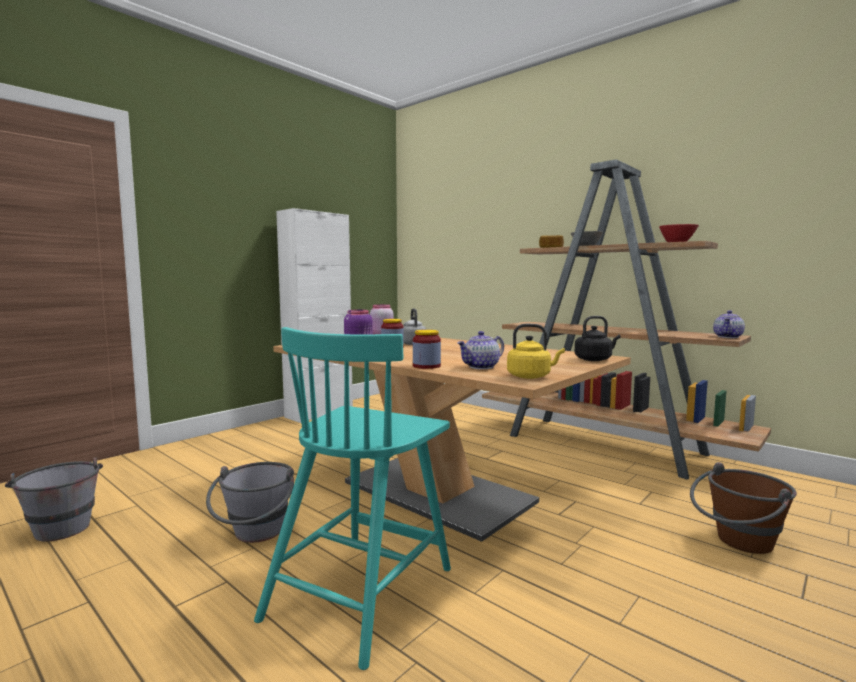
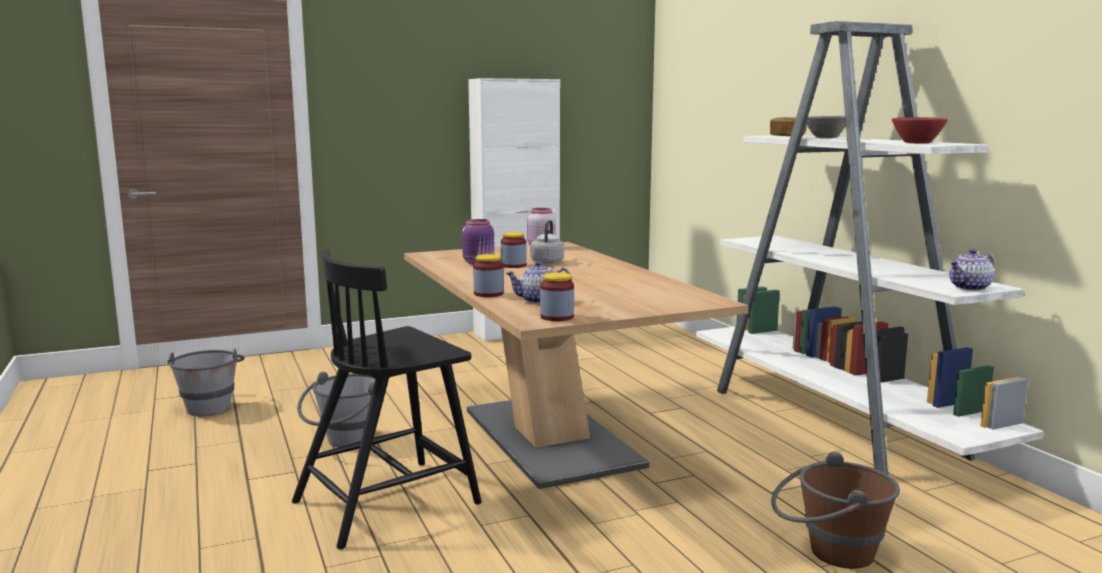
camera: 25 degrees right, 5 degrees up
turquoise chair [254,327,451,670] -> black chair [292,249,482,549]
brown bookcase [482,159,771,480] -> white bookcase [696,21,1044,475]
yellow kettle [507,324,565,379] -> jar [540,272,574,321]
black kettle [575,316,620,361] -> none

